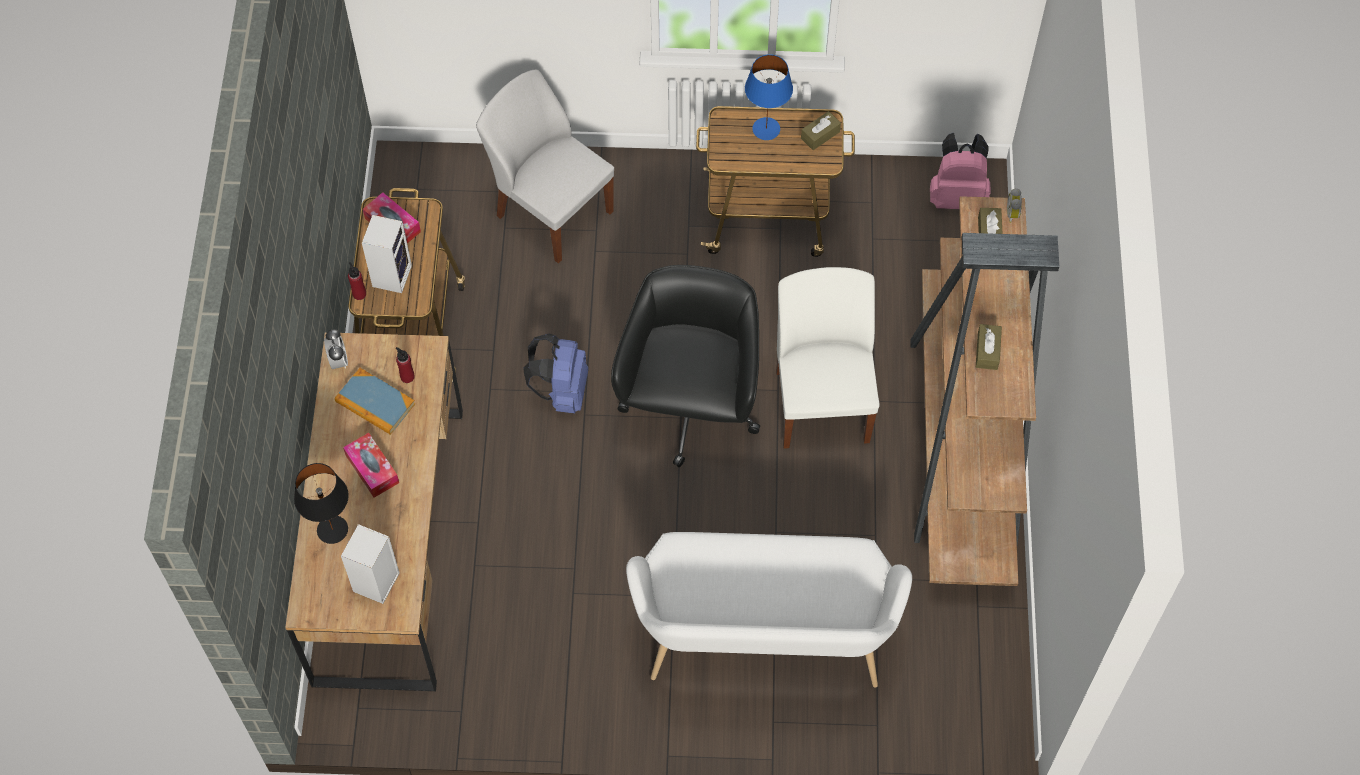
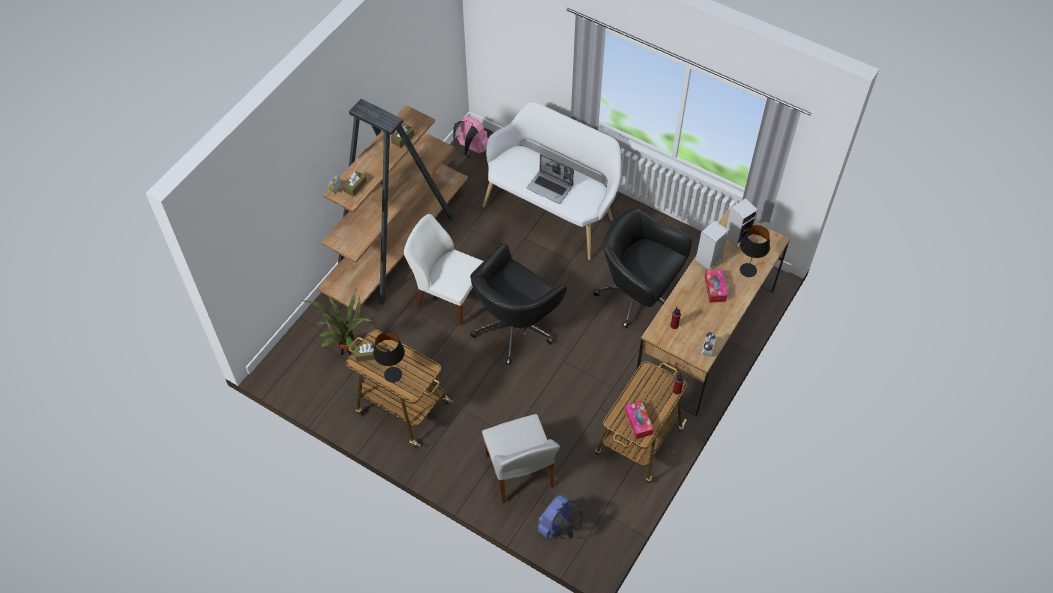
camera: 150 degrees left, 5 degrees down
book [335,368,415,435] -> none
speaker [362,215,412,293] -> speaker moved to [696,220,729,270]
blue backpack [523,333,588,414] -> blue backpack moved to [538,494,583,539]
blue table lamp [745,54,793,140] -> black table lamp [373,332,405,383]
white chair [776,267,880,449] -> white chair turned 90 degrees clockwise [404,214,483,326]
pink backpack [930,133,991,209] -> pink backpack moved to [453,116,488,158]
none -> potted plant [302,289,372,355]
none -> laptop [527,154,574,204]
none -> black office chair [593,208,692,328]

